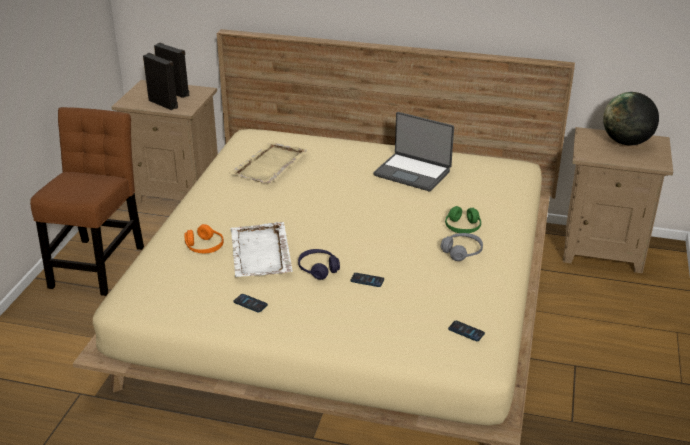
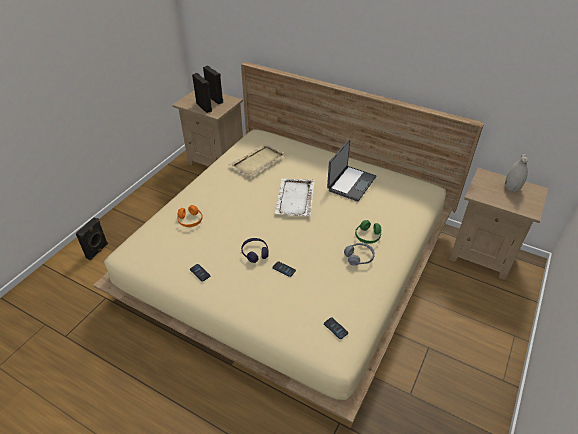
camera: 15 degrees right, 10 degrees up
brown chair [30,107,144,296] -> none
white tray [230,222,293,277] -> white tray moved to [275,178,314,216]
laptop [373,112,454,191] -> laptop turned 105 degrees counterclockwise [327,140,376,201]
globe [603,92,659,145] -> white vase [505,154,528,192]
none -> black speaker [76,217,108,261]

